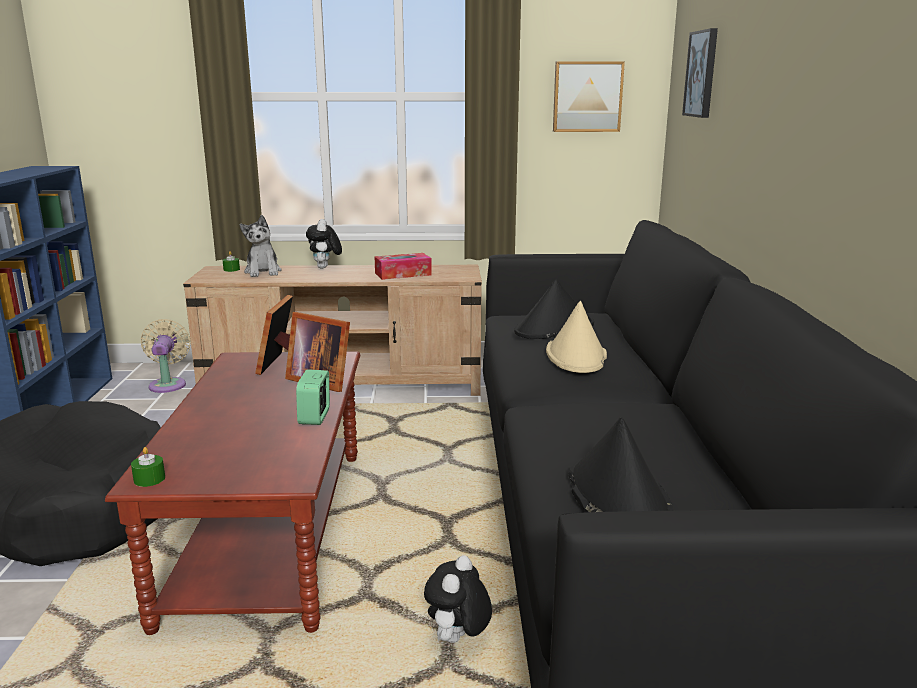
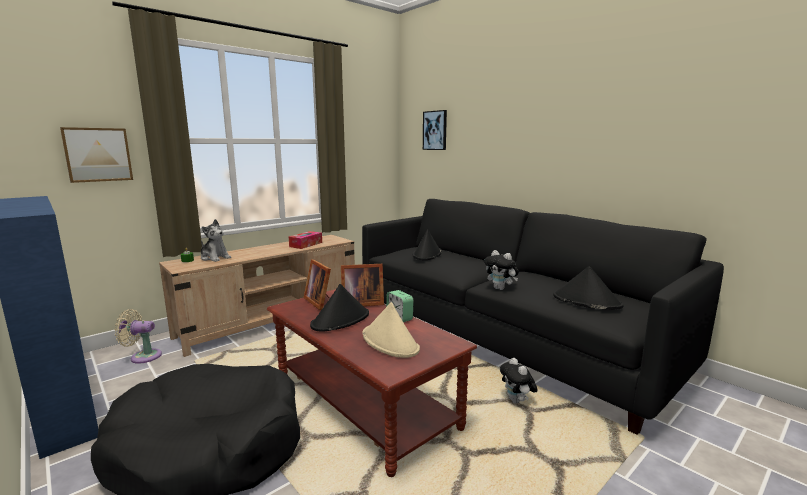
camera: 40 degrees left, 5 degrees down
green candle [131,447,165,487] -> none
beige fan [141,319,190,393] -> beige fan turned 45 degrees counterclockwise [115,309,162,364]
plush toy [306,219,342,269] -> plush toy moved to [484,250,519,290]
beige hat [546,301,607,373] -> beige hat moved to [363,302,420,358]
picture [553,61,625,132] -> picture moved to [60,127,133,183]
none -> black hat [310,284,369,331]

